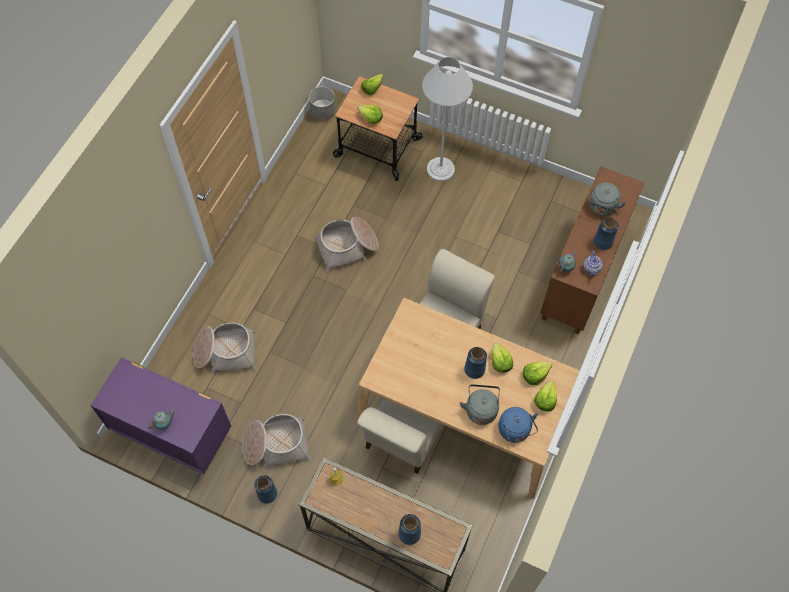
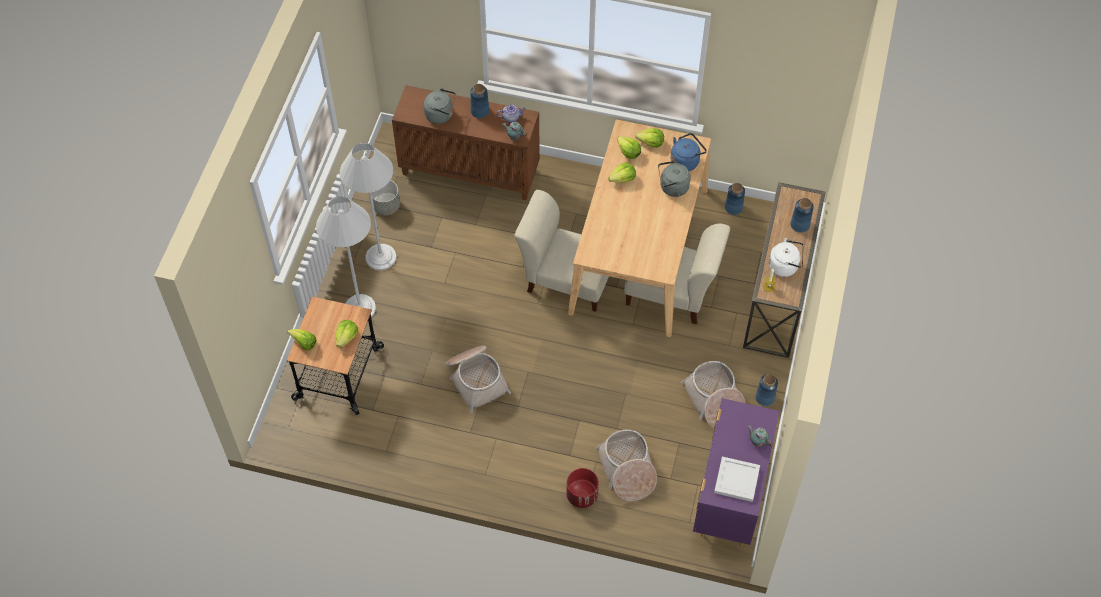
camera: 100 degrees left, 5 degrees down
grey planter [309,86,336,120] -> grey planter moved to [372,180,400,215]
blue vase [464,347,487,379] -> blue vase moved to [725,183,745,215]
none -> white floor lamp [340,143,397,271]
none -> red planter [566,468,599,508]
none -> white tray [714,457,760,502]
none -> white kettle [769,238,804,277]

